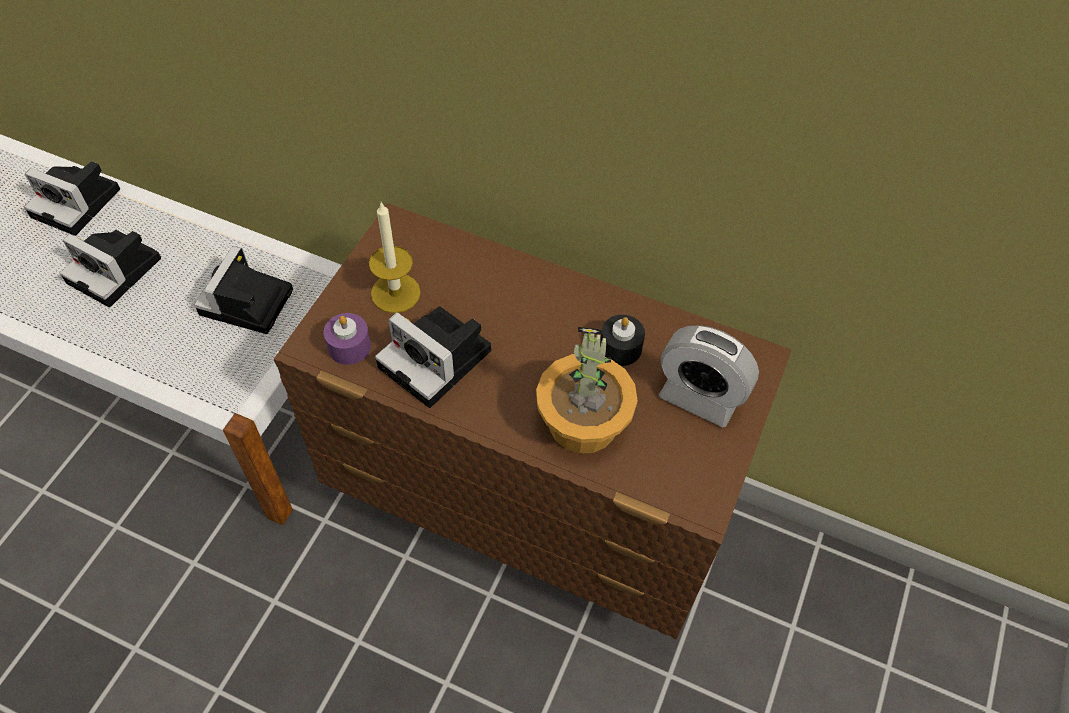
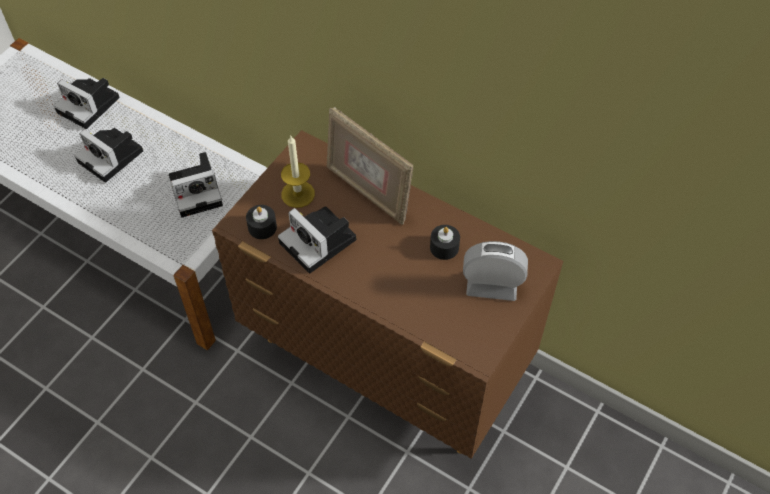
camera: 10 degrees right, 0 degrees up
camera [194,246,293,334] -> camera turned 135 degrees counterclockwise [169,152,223,217]
purple candle [324,313,371,365] -> black candle [246,205,277,239]
potted plant [536,327,638,454] -> none
alarm clock [659,326,759,427] -> alarm clock turned 150 degrees clockwise [463,241,528,301]
none -> picture frame [327,107,413,225]

